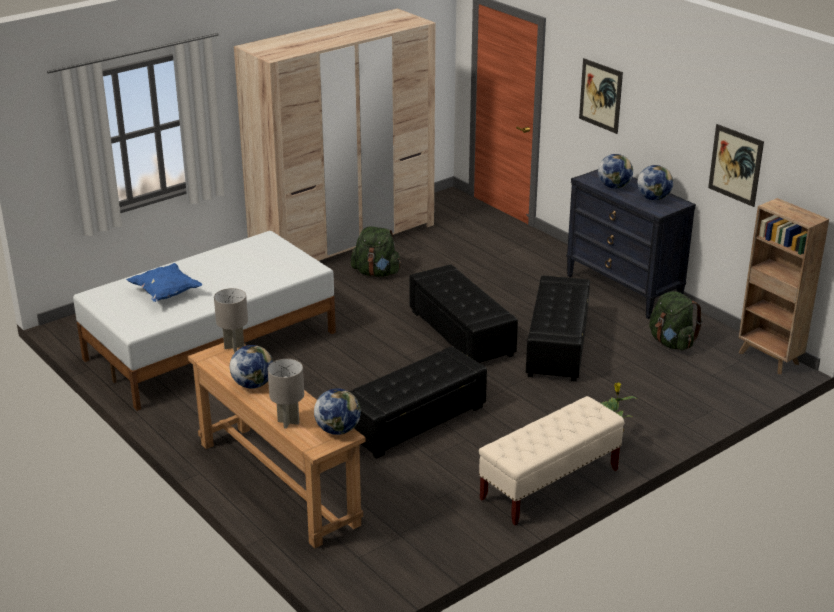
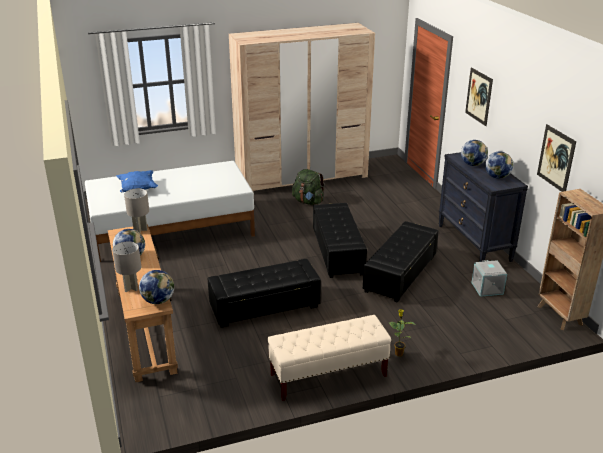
camera: 20 degrees right, 0 degrees up
green backpack [649,291,703,351] -> grey storage box [472,260,507,297]

